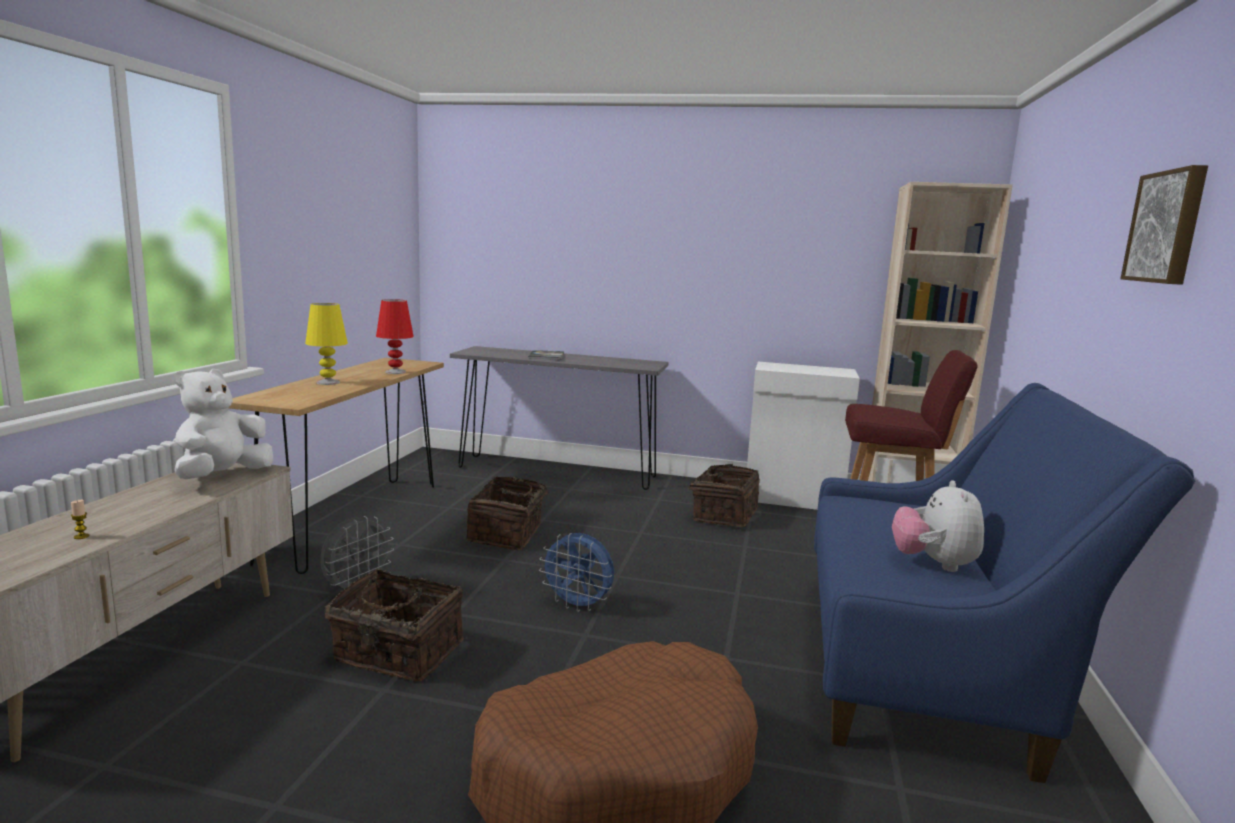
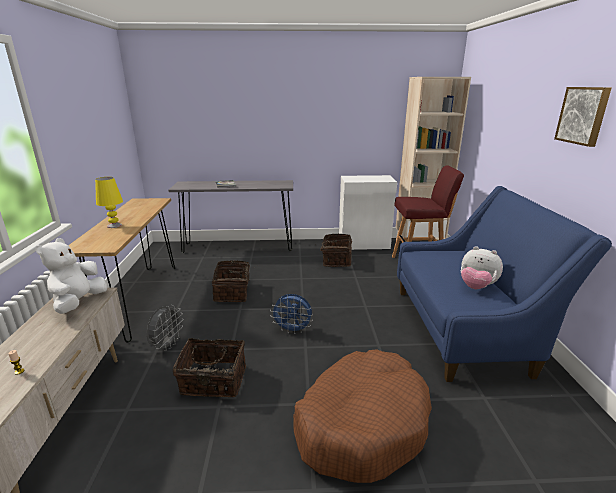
camera: 15 degrees left, 10 degrees up
red table lamp [376,299,414,374] -> none
plush toy [892,480,984,572] -> plush toy turned 45 degrees counterclockwise [461,246,503,289]

